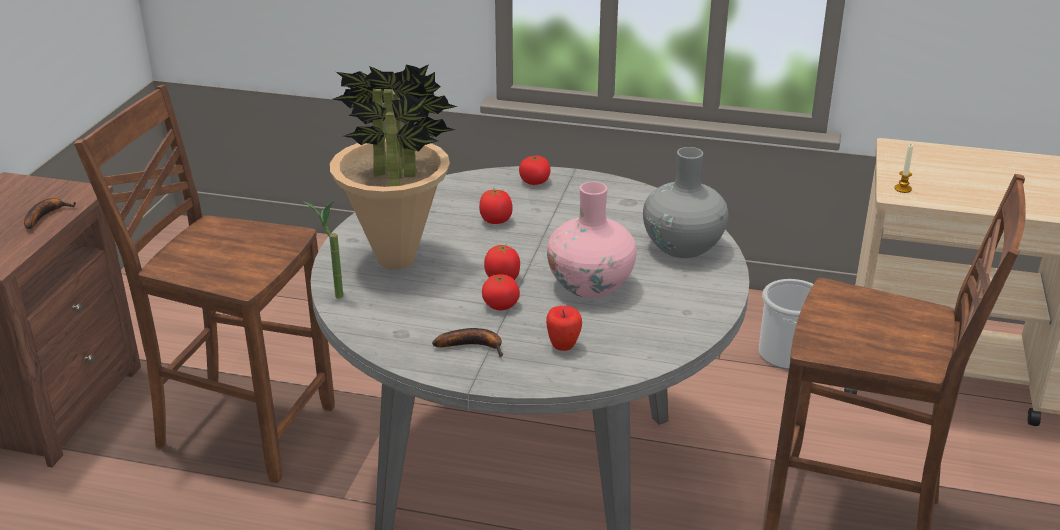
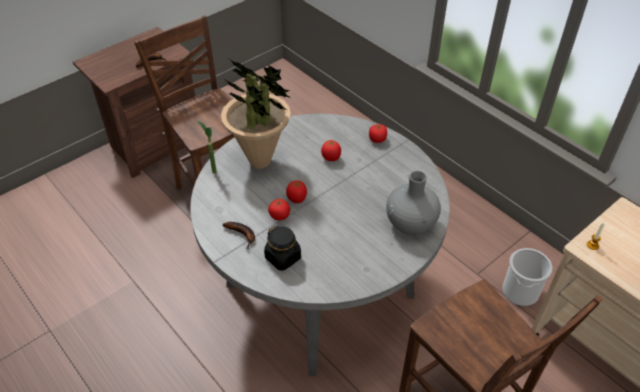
camera: 35 degrees right, 15 degrees up
apple [546,306,582,351] -> black jar [264,226,301,271]
pink vase [547,182,637,298] -> none

